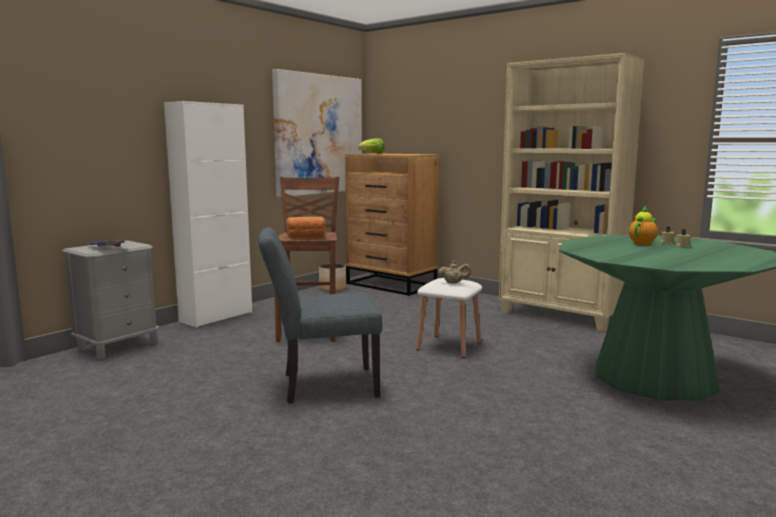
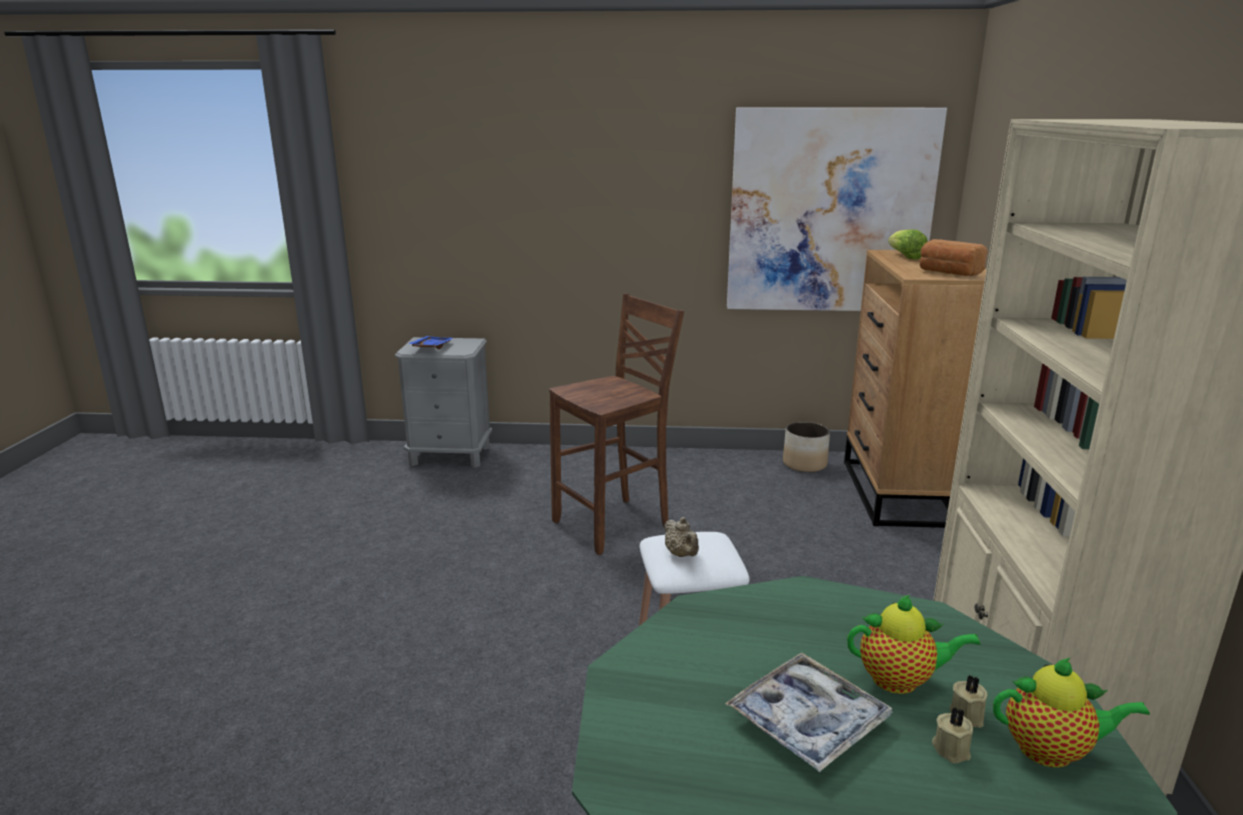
camera: 55 degrees right, 10 degrees up
white cabinet [164,101,252,328] -> none
grey chair [258,227,382,404] -> none
bread [286,217,326,238] -> bread moved to [920,239,988,276]
none -> tray [725,652,893,772]
none -> teapot [993,658,1150,768]

